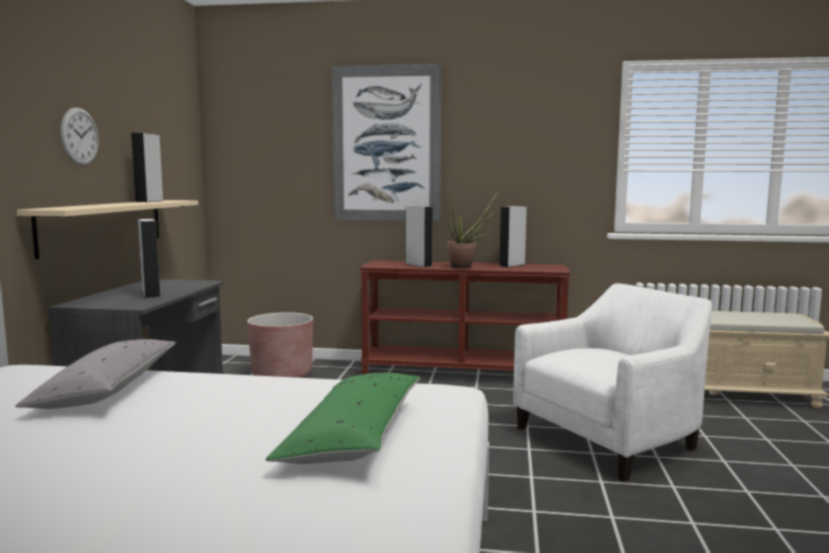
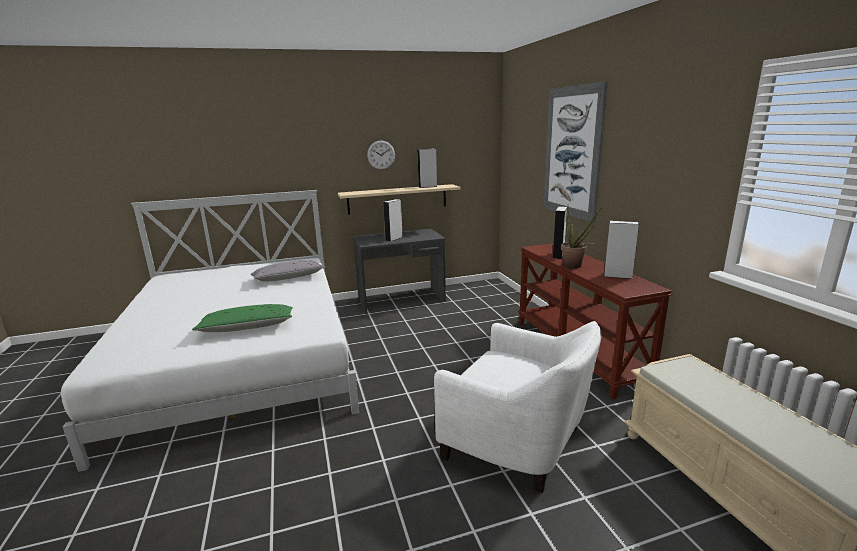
camera: 65 degrees right, 10 degrees up
brown planter [247,312,313,378] -> none

